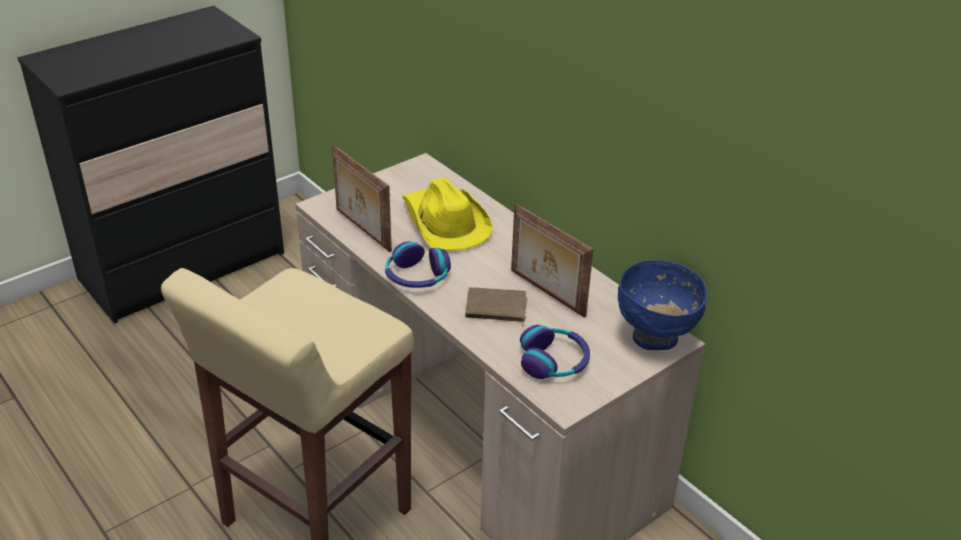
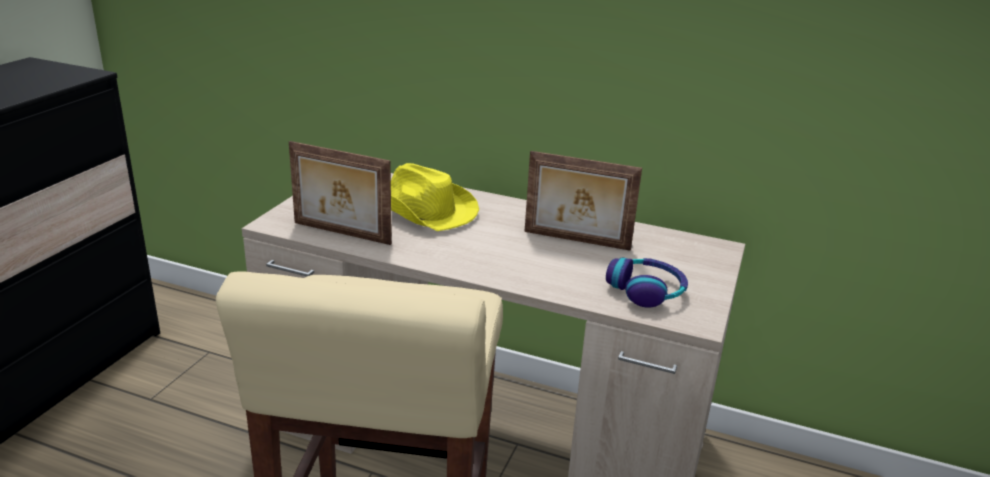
camera: 30 degrees left, 10 degrees down
headphones [385,241,451,288] -> none
brown book [465,287,527,327] -> none
blue bowl [618,260,707,350] -> none

